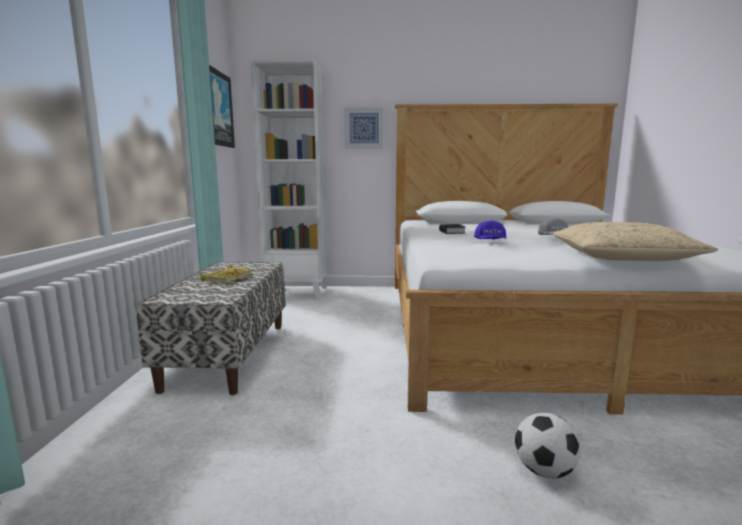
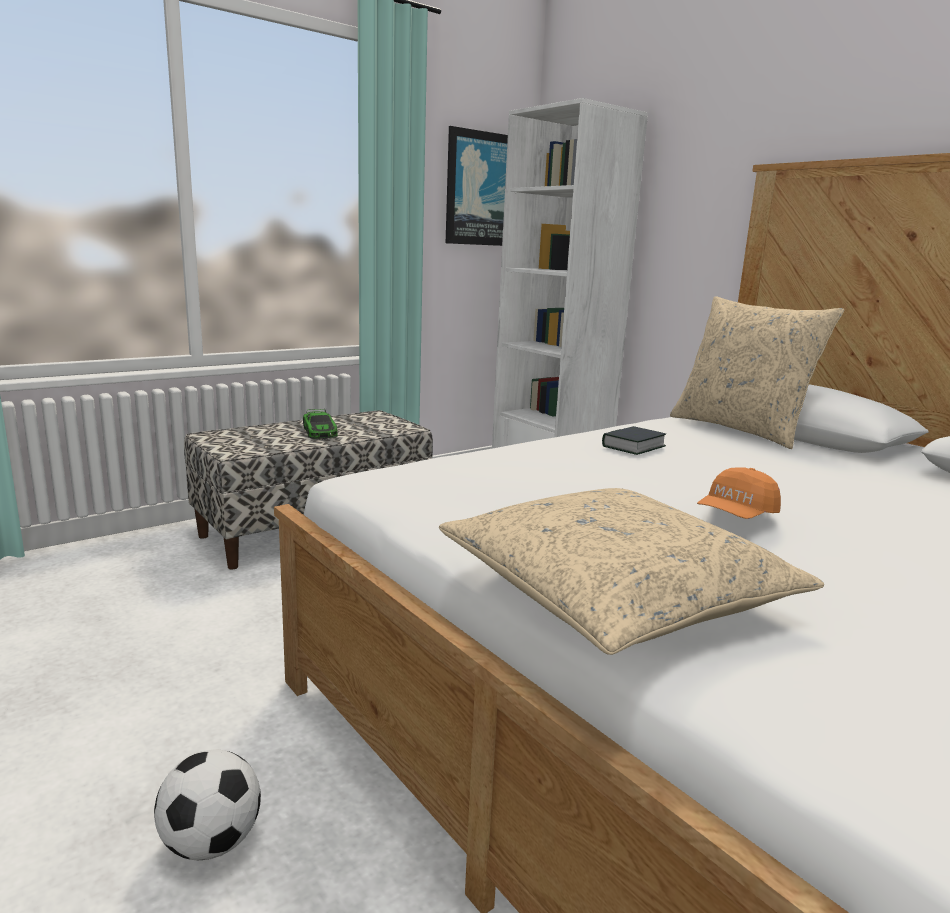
camera: 50 degrees right, 5 degrees up
book [201,266,252,283] -> toy car [303,409,338,439]
picture [344,107,384,148] -> none
blue cap [474,221,507,239] -> none
grey cap [538,218,568,235] -> orange cap [697,467,781,519]
none -> beige pillow [670,296,844,449]

